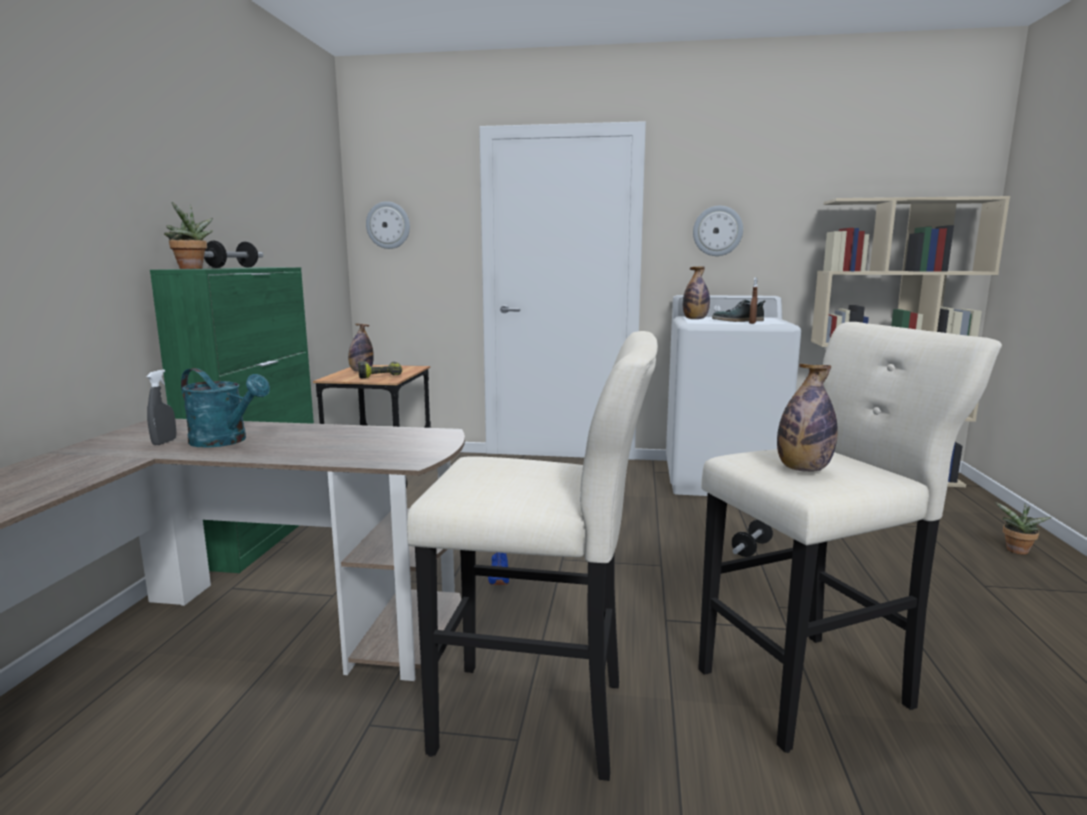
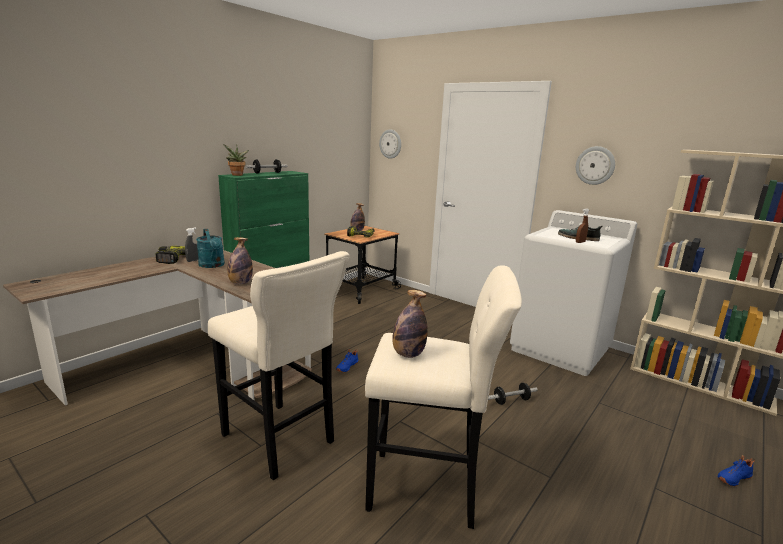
camera: 30 degrees right, 5 degrees up
bottle [683,266,710,319] -> bottle moved to [227,237,253,284]
potted plant [995,502,1051,555] -> blue shoe [718,455,755,487]
none -> power drill [155,246,186,264]

